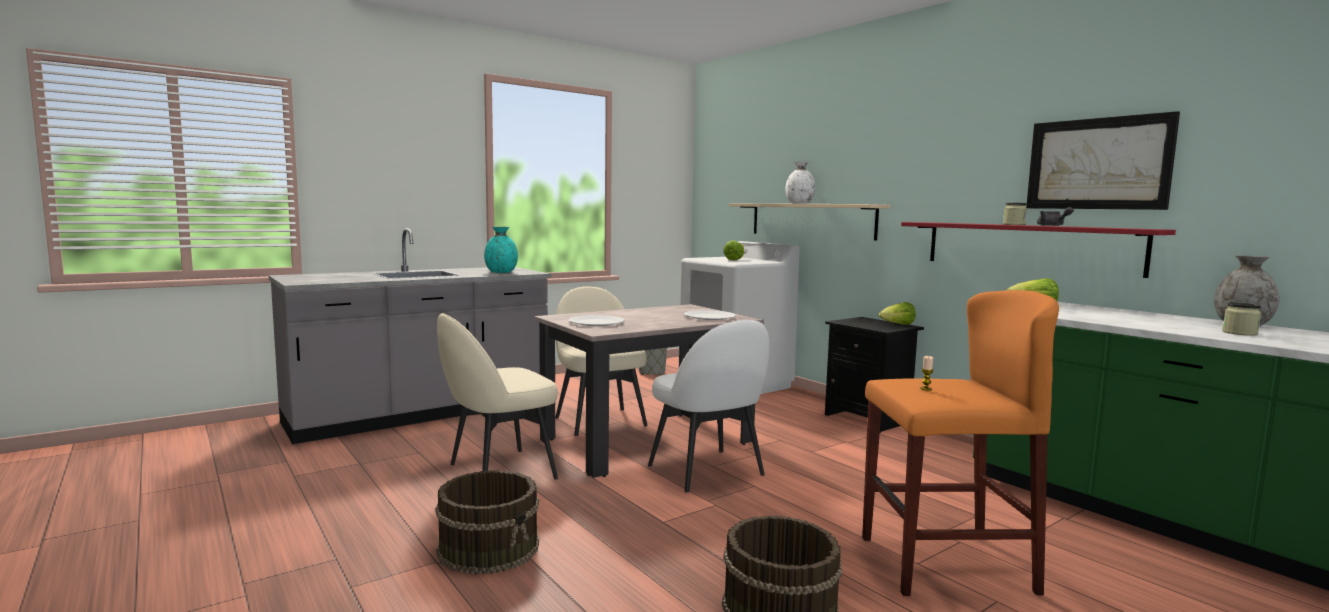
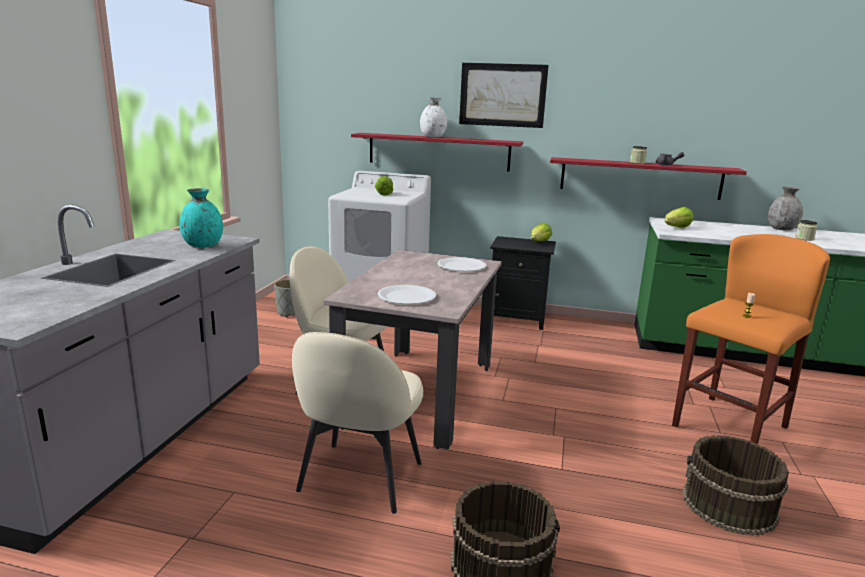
camera: 40 degrees left, 10 degrees up
white chair [648,320,769,492] -> none
beige shelf [729,203,891,241] -> red shelf [351,133,523,172]
picture [1026,111,1180,210] -> picture moved to [459,63,549,128]

